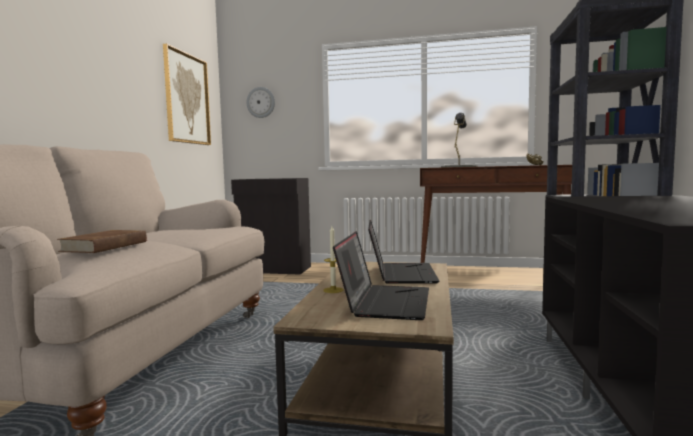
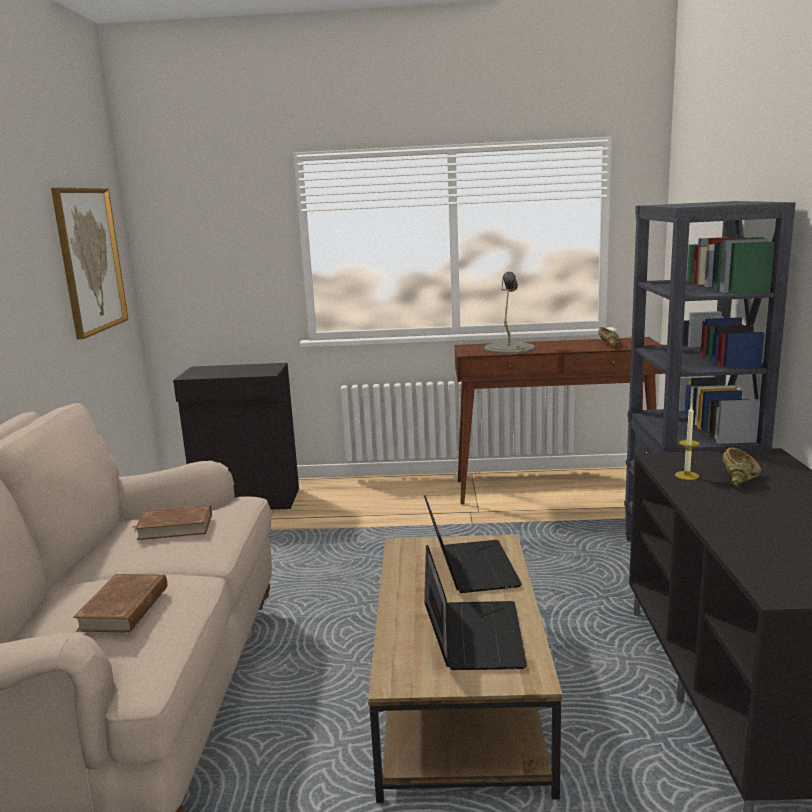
camera: 10 degrees left, 10 degrees up
wall clock [246,87,275,118] -> none
candle [323,226,344,293] -> candle moved to [675,405,699,480]
none -> brown book [132,505,212,540]
none -> brown bowl [723,448,761,486]

